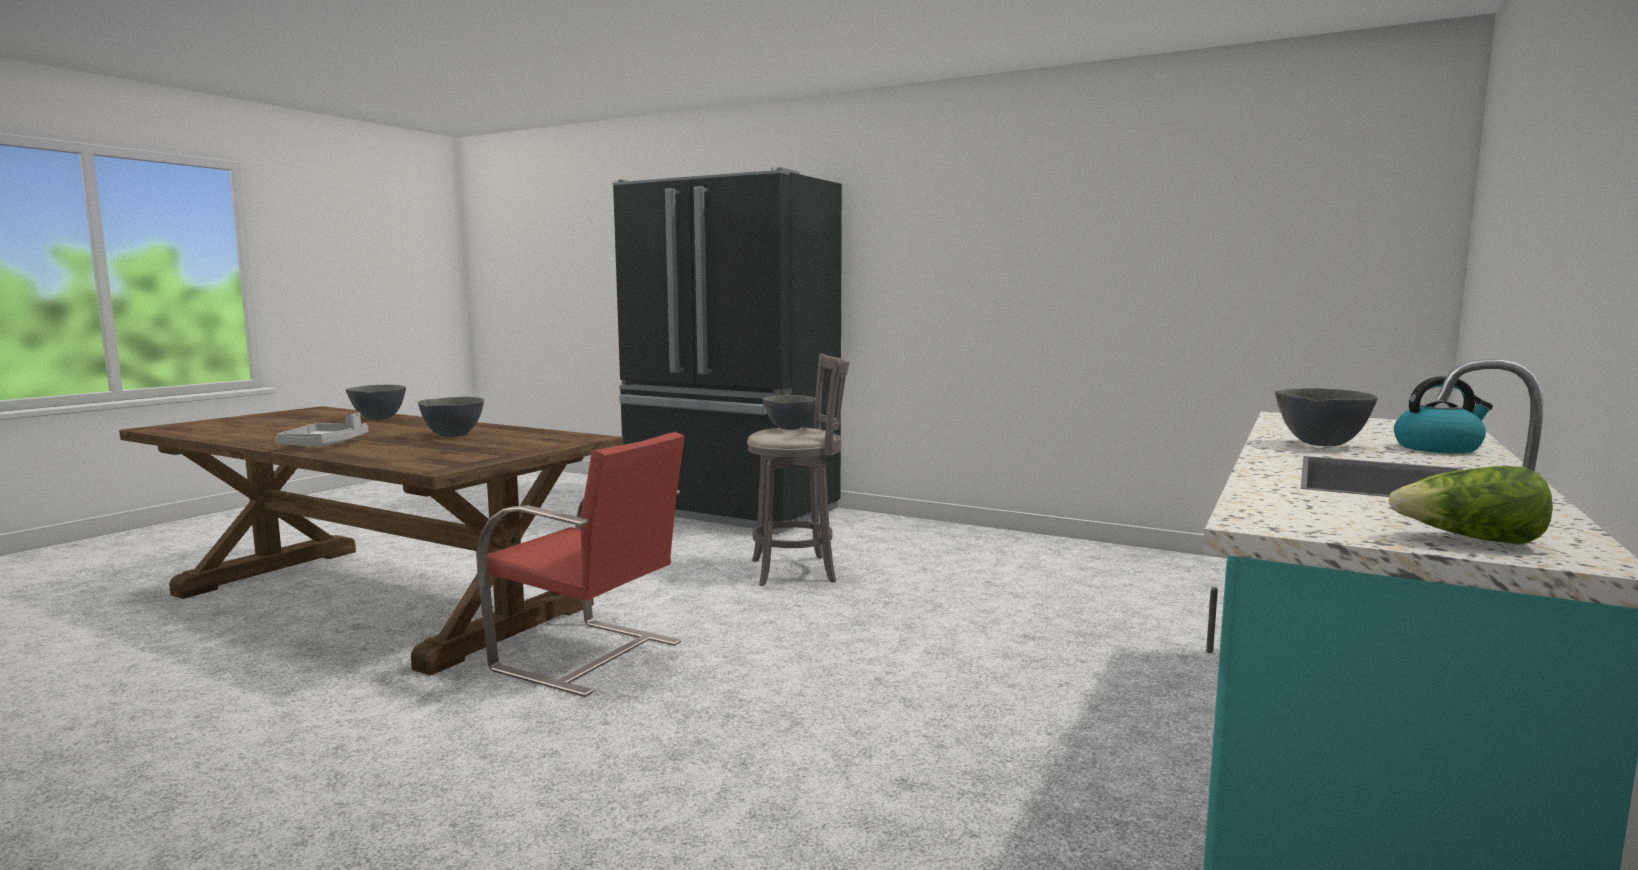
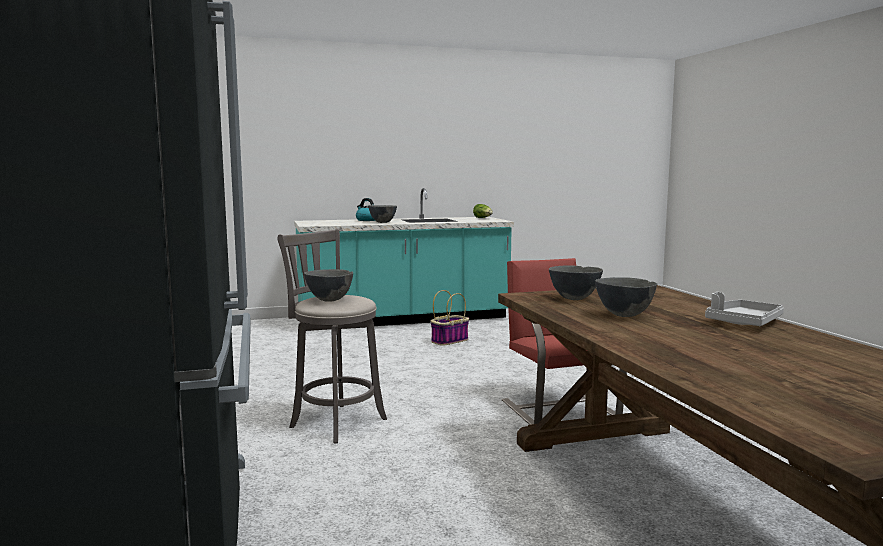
camera: 135 degrees left, 0 degrees up
grey bowl [345,385,406,420] -> grey bowl moved to [549,266,603,300]
none -> basket [430,290,469,346]

